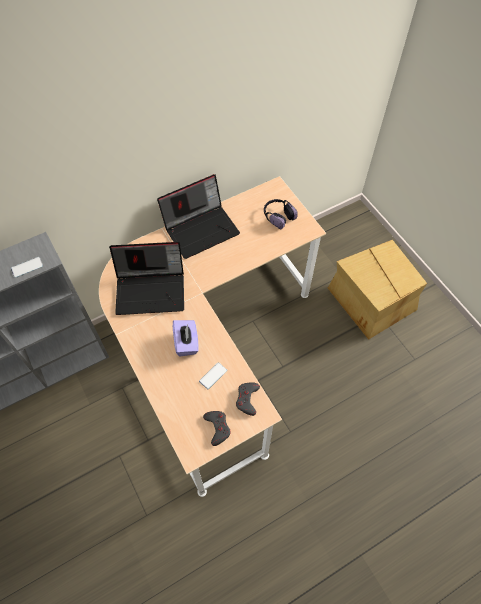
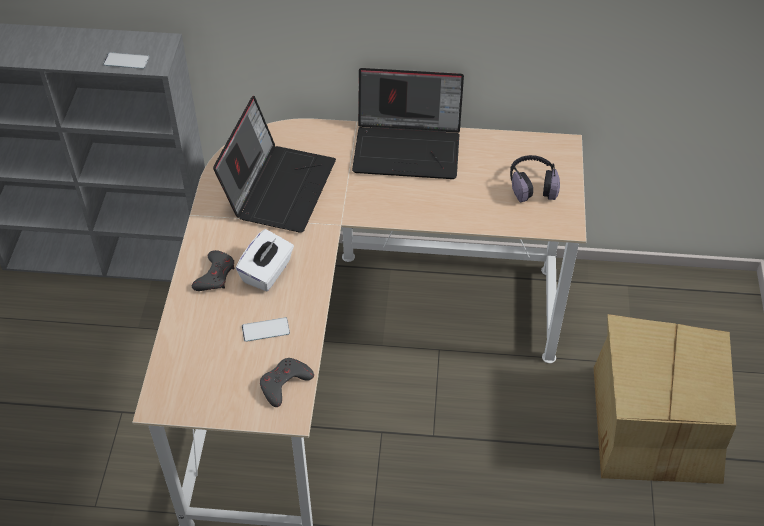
camera: 35 degrees right, 10 degrees down
laptop [109,242,184,315] -> laptop turned 105 degrees counterclockwise [213,96,336,233]
purple tissue box [173,320,199,356] -> white tissue box [236,229,294,291]
grey game controller [203,411,231,446] -> grey game controller moved to [192,250,234,291]

